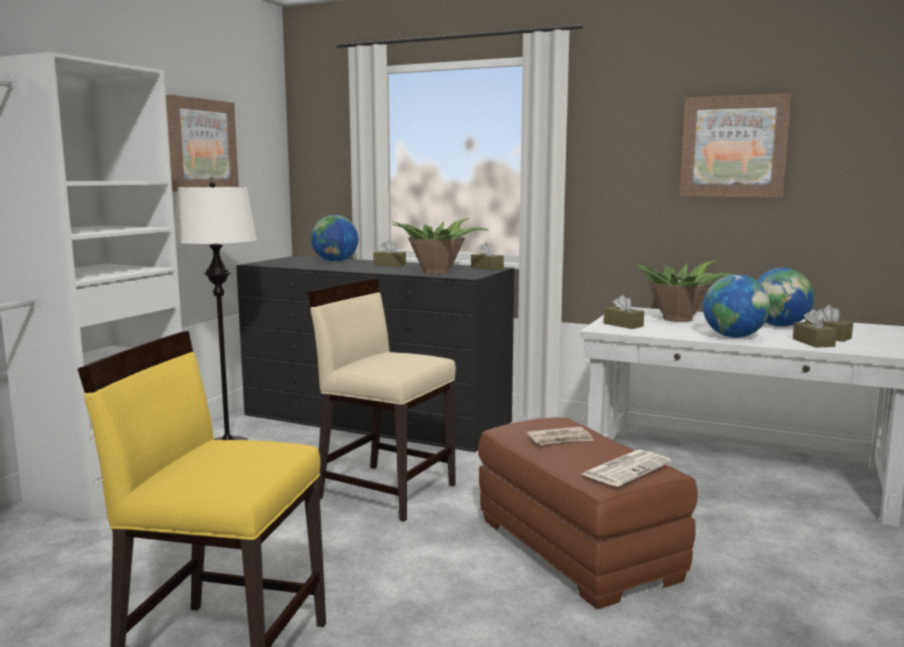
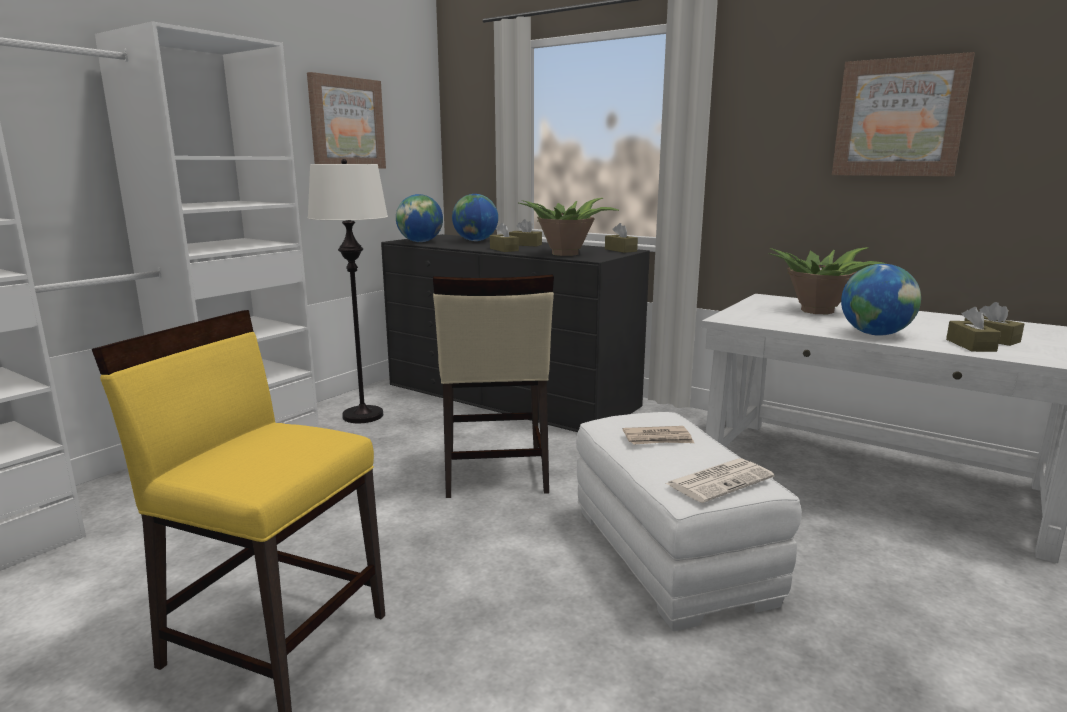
camera: 10 degrees right, 5 degrees up
beige chair [308,278,456,522] -> beige chair turned 135 degrees counterclockwise [433,274,554,498]
brown ottoman [478,417,698,609] -> white ottoman [576,412,802,631]
brown tissue box [603,295,644,329] -> brown tissue box moved to [490,223,519,252]
globe [757,268,814,327] -> globe moved to [396,194,443,242]

